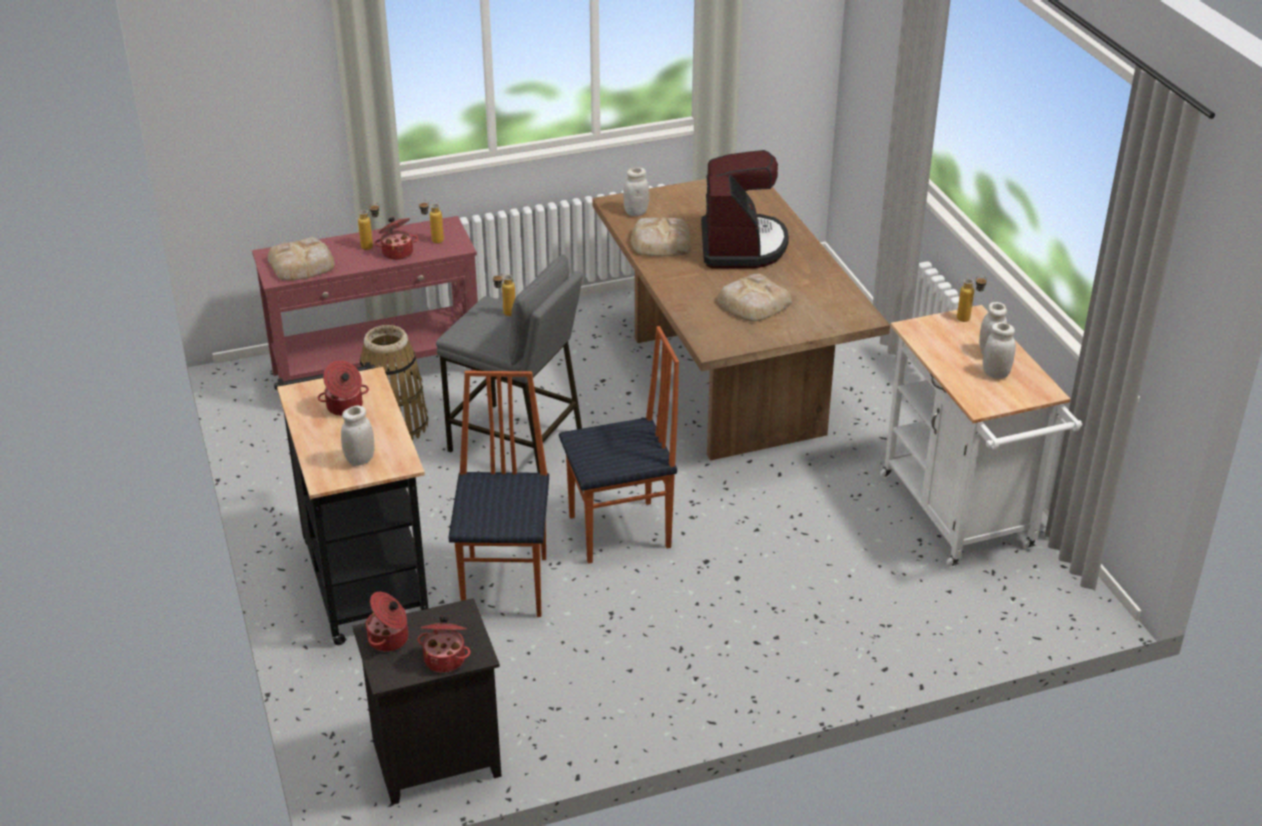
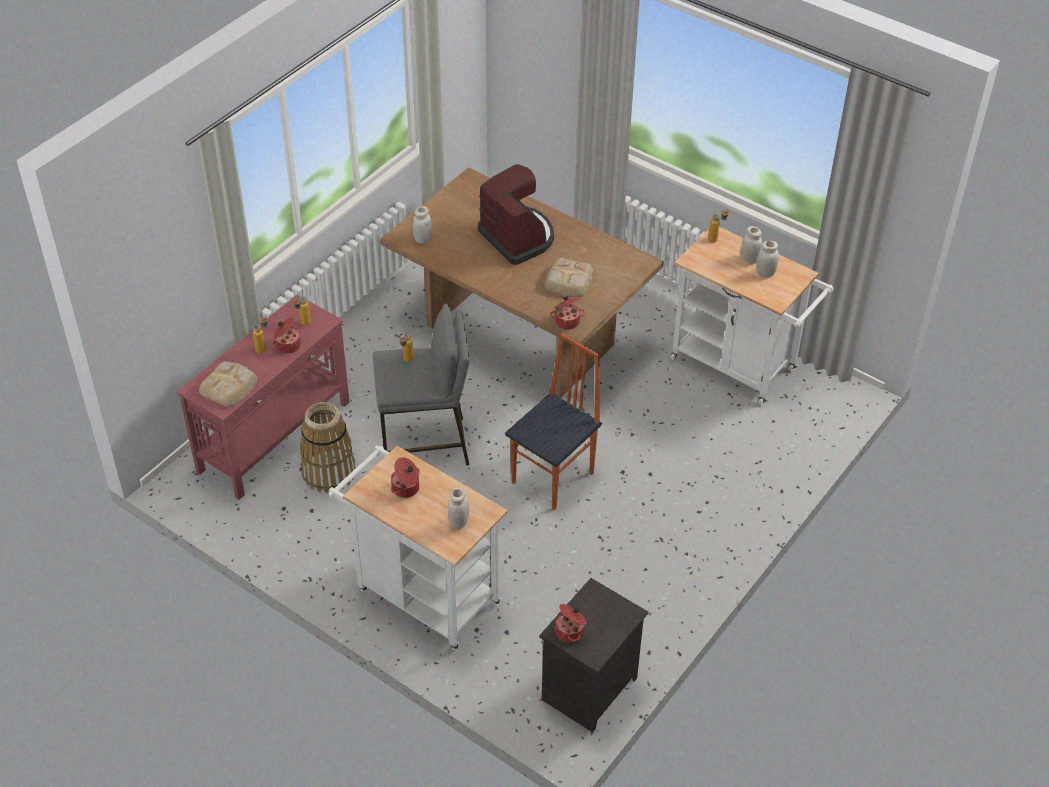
camera: 35 degrees left, 10 degrees up
black cart [274,362,428,645] -> white cart [329,445,508,651]
cooking pot [417,617,470,673] -> cooking pot moved to [550,296,585,330]
chair [448,371,549,617] -> none
bread [631,217,691,256] -> none

